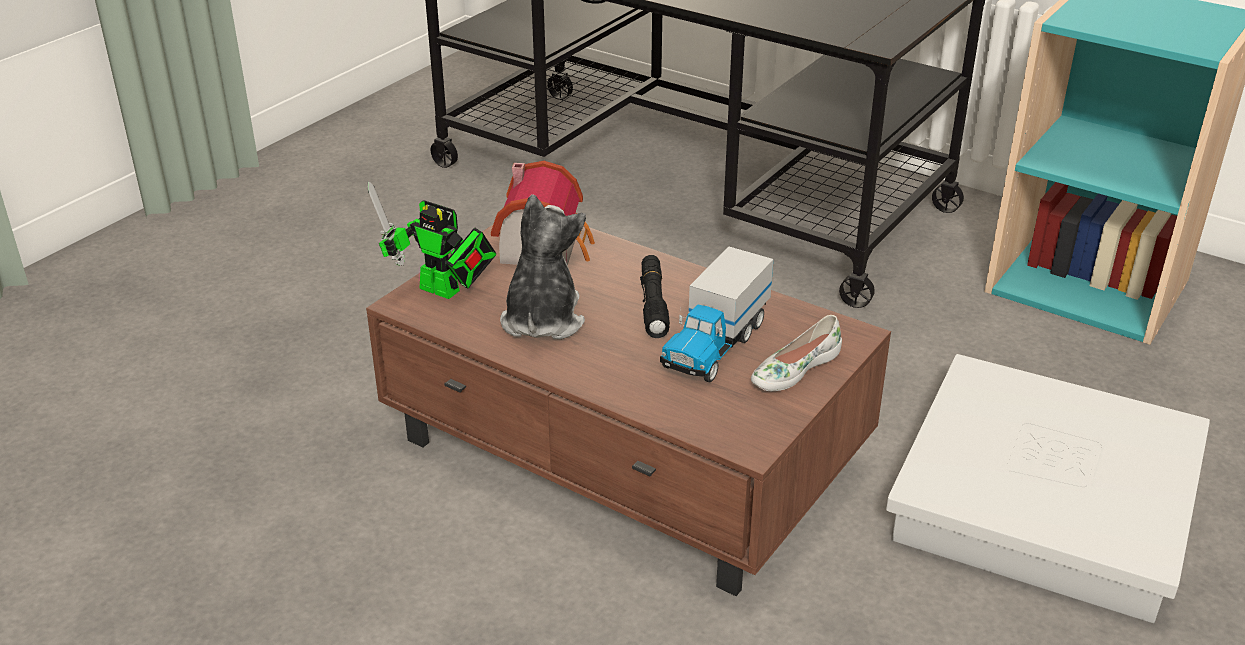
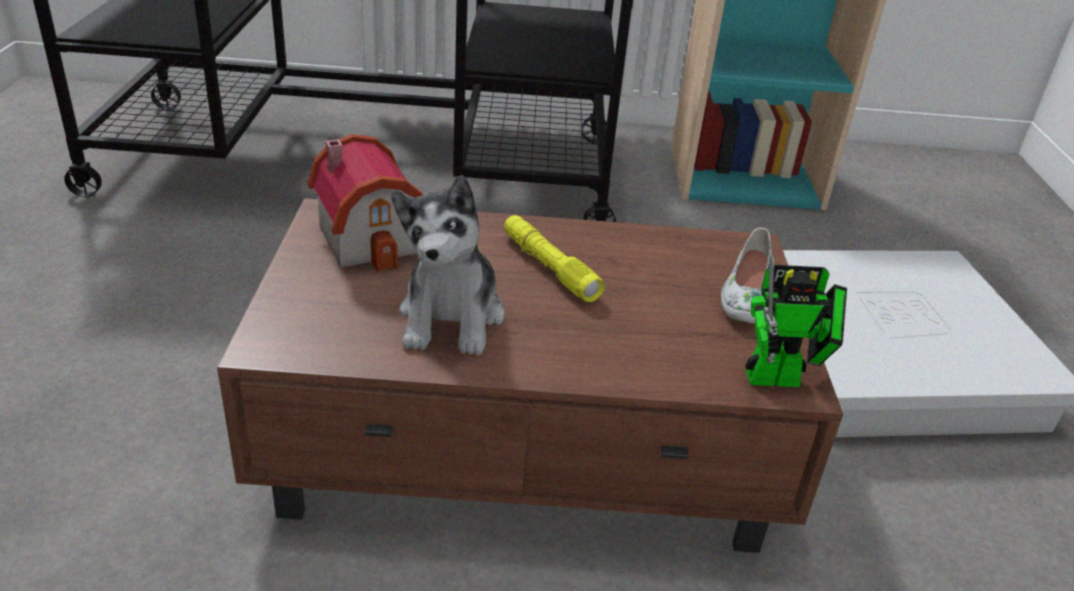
camera: 35 degrees left, 0 degrees up
toy robot [367,182,496,299] -> toy robot moved to [745,256,847,387]
plush toy [500,194,586,339] -> plush toy turned 150 degrees counterclockwise [392,175,504,356]
black flashlight [640,255,670,338] -> yellow flashlight [504,215,604,302]
toy truck [660,247,773,383] -> none

